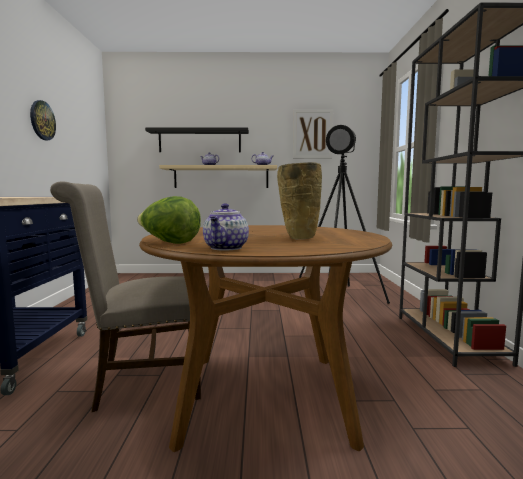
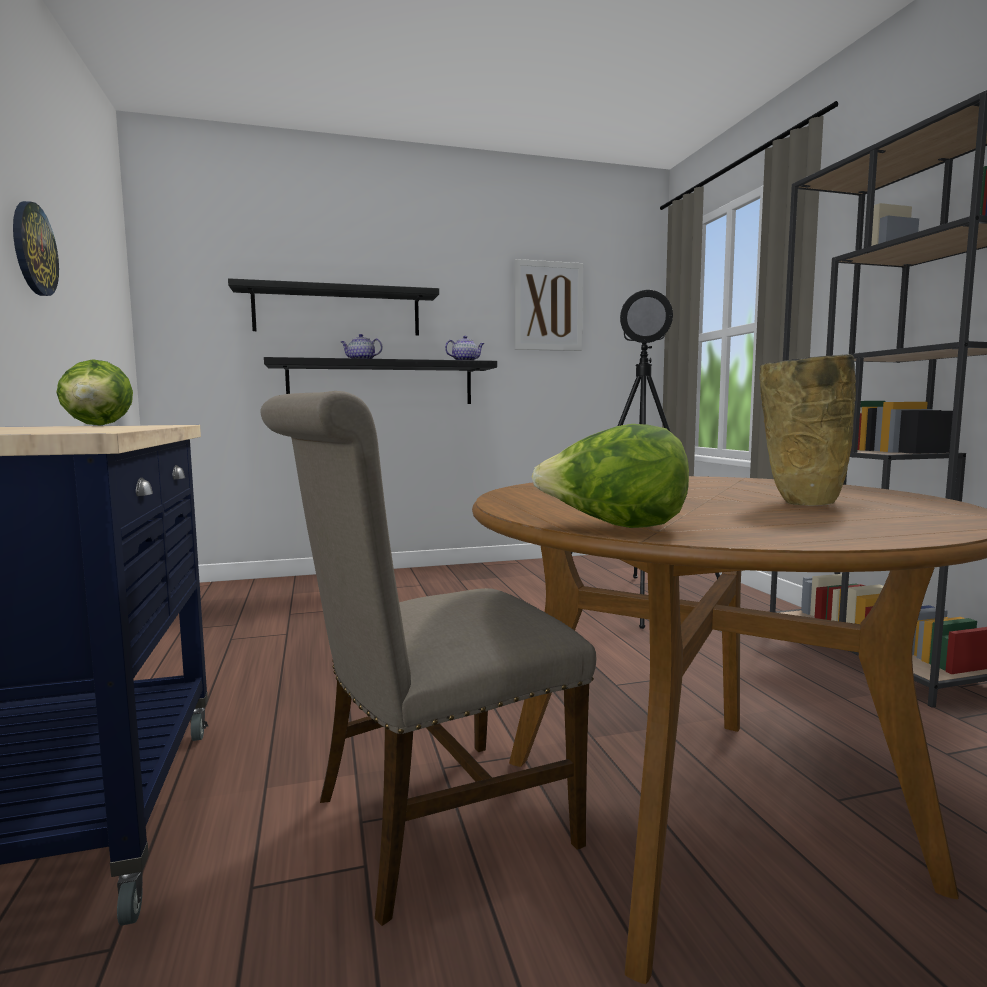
camera: 15 degrees left, 0 degrees up
beige shelf [159,165,277,188] -> black shelf [264,357,497,404]
teapot [203,203,249,251] -> none
none -> lettuce [57,359,133,426]

